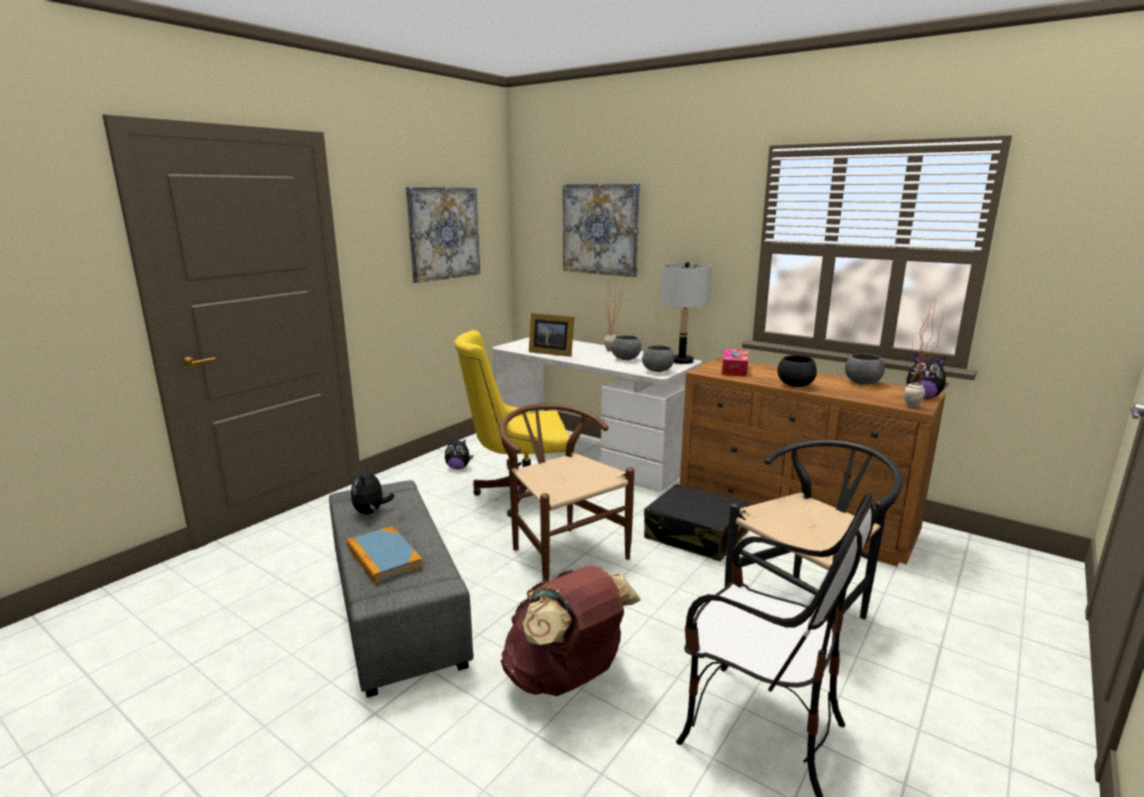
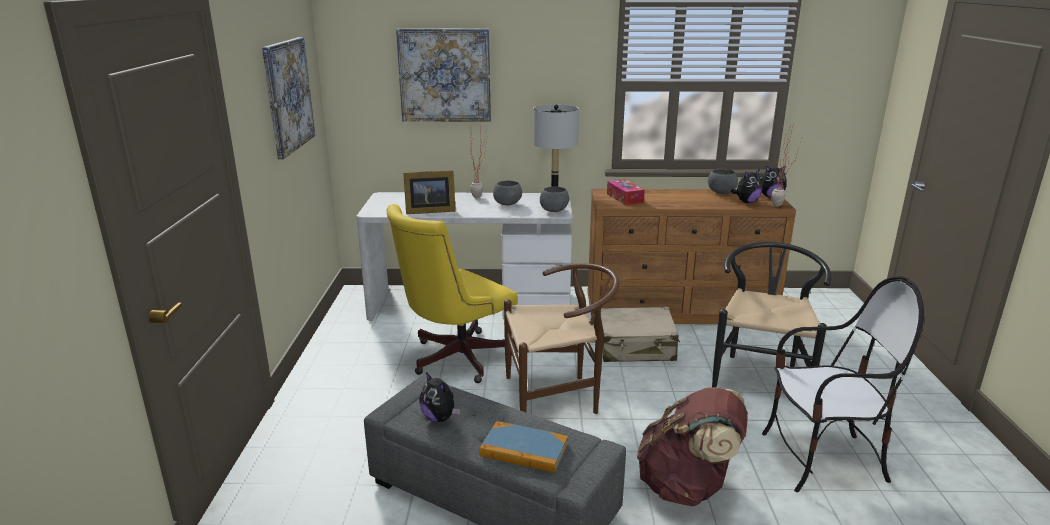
camera: 35 degrees left, 5 degrees up
plush toy [445,439,473,469] -> plush toy moved to [731,169,762,203]
brown chair [499,404,634,582] -> brown chair turned 150 degrees clockwise [504,263,620,414]
black suitcase [644,484,750,561] -> beige suitcase [601,307,680,362]
black bowl [777,355,817,387] -> none

